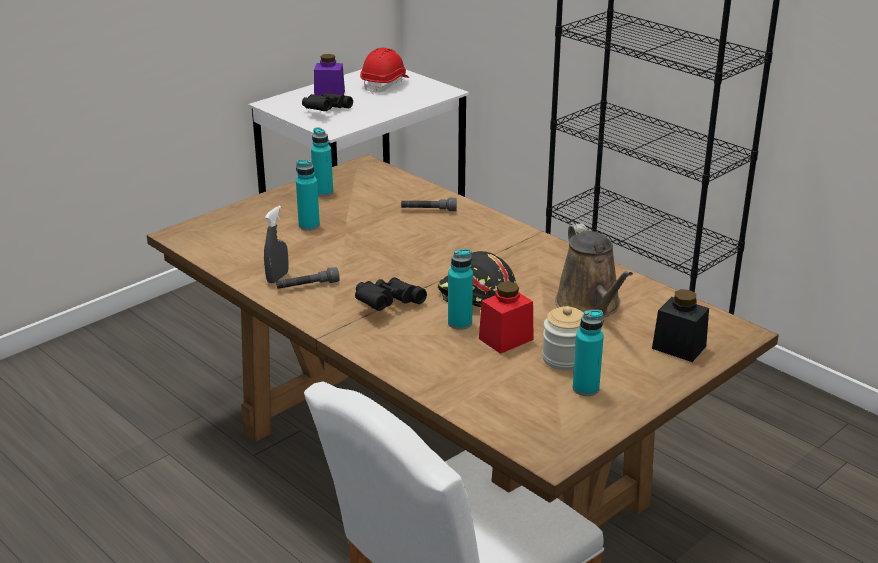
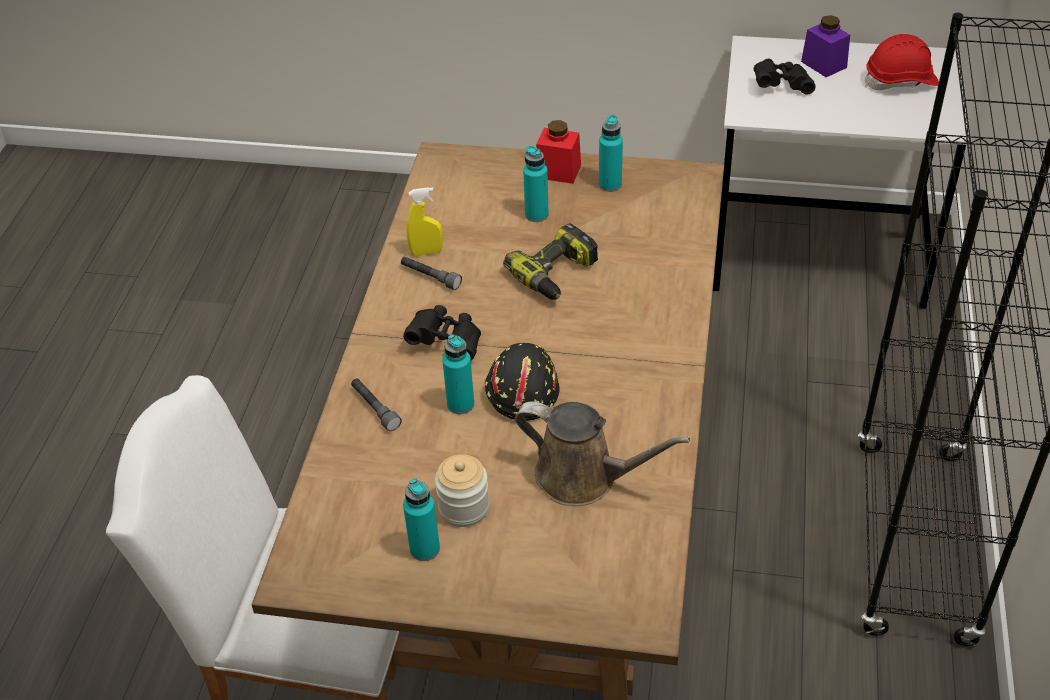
camera: 55 degrees right, 15 degrees up
grey spray bottle [264,206,289,284] -> yellow spray bottle [406,187,443,256]
grey flashlight [401,197,457,211] -> grey flashlight moved to [351,378,402,431]
red jar [479,281,534,354] -> red jar moved to [536,120,581,184]
brown watering can [555,223,633,318] -> brown watering can turned 105 degrees counterclockwise [515,402,690,506]
black jar [652,289,709,362] -> none
none -> power drill [503,224,598,300]

